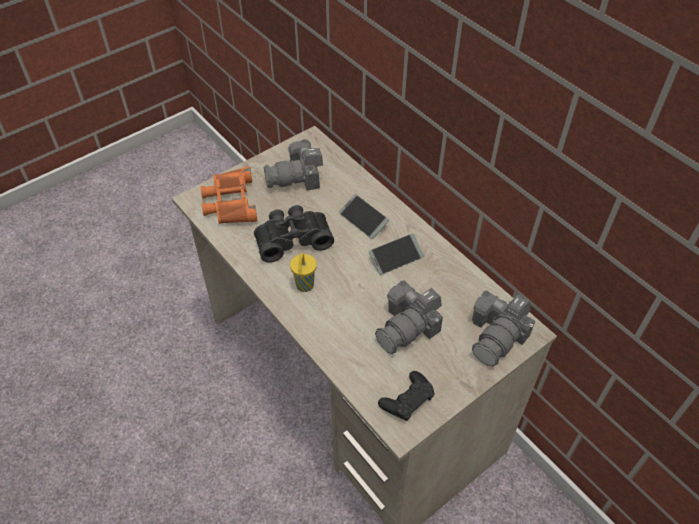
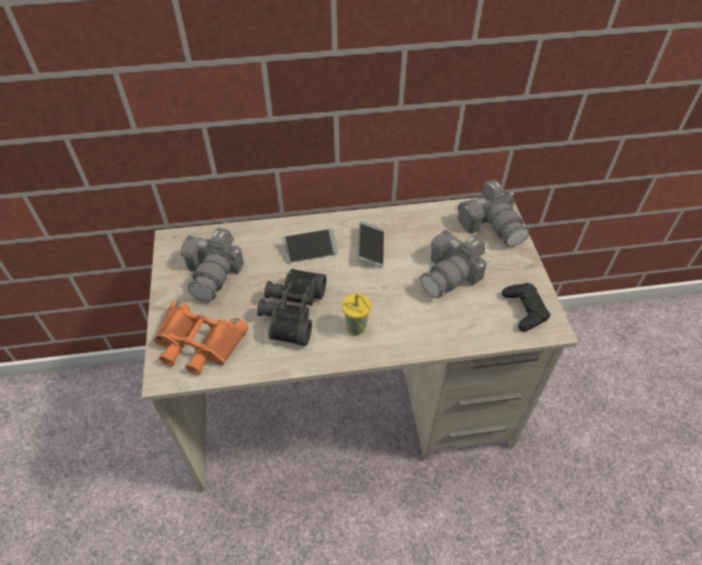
camera: 60 degrees left, 0 degrees up
camera [375,280,443,354] -> camera turned 60 degrees clockwise [420,230,487,298]

